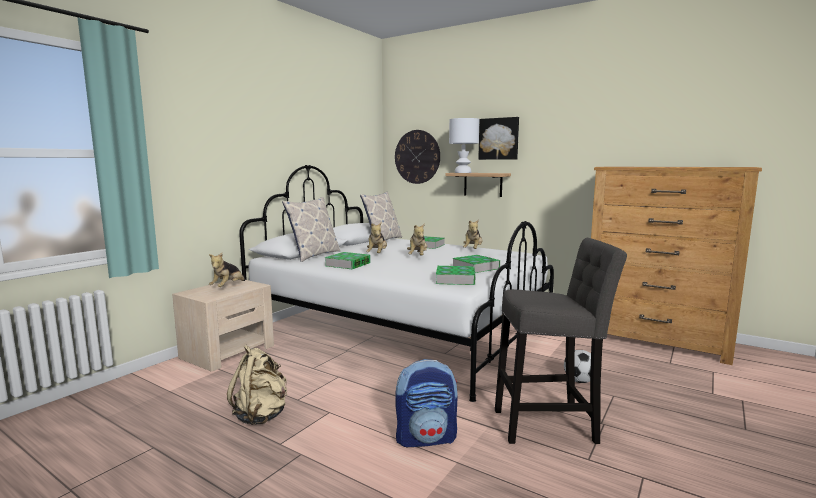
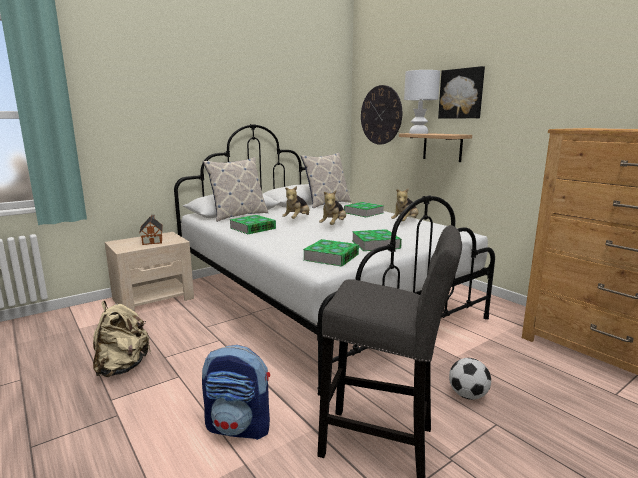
camera: 20 degrees right, 5 degrees up
plush toy [209,253,245,287] -> toy house [139,215,163,245]

